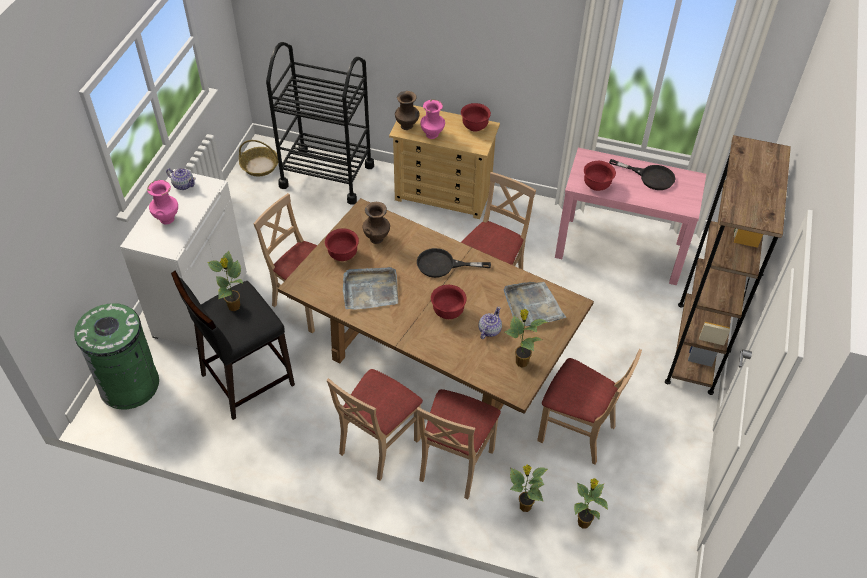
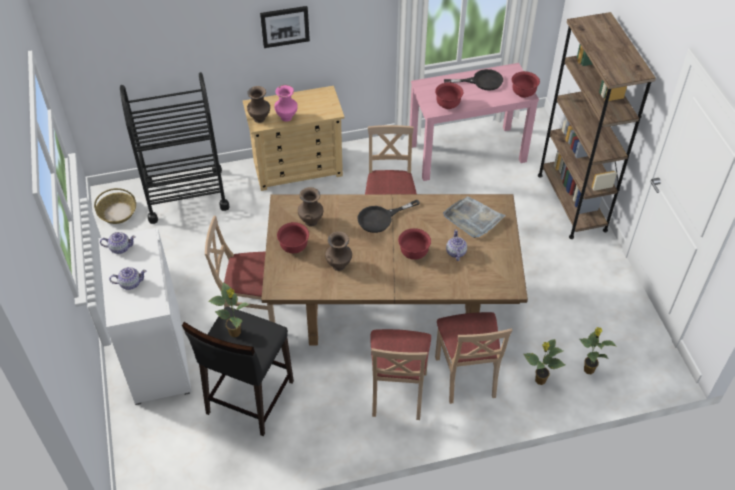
camera: 30 degrees left, 0 degrees up
green trash can [74,303,159,410] -> none
pink vase [147,180,178,225] -> teapot [109,267,146,290]
grey tray [343,267,398,310] -> brown vase [325,231,352,271]
red bowl [461,103,491,132] -> red bowl moved to [511,71,540,98]
potted plant [505,309,547,368] -> none
beige chair [537,349,642,465] -> none
none -> picture [260,6,310,48]

